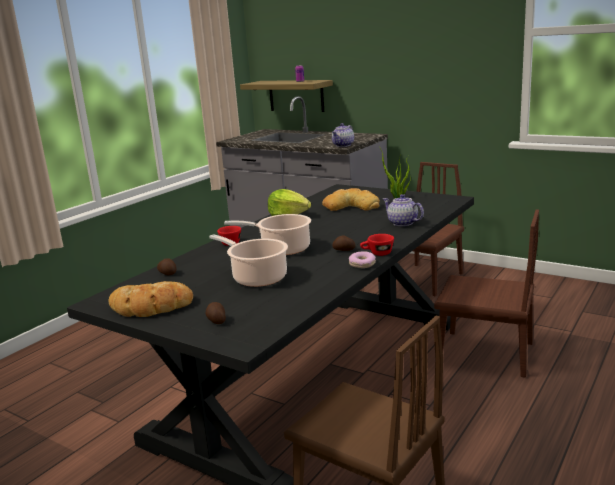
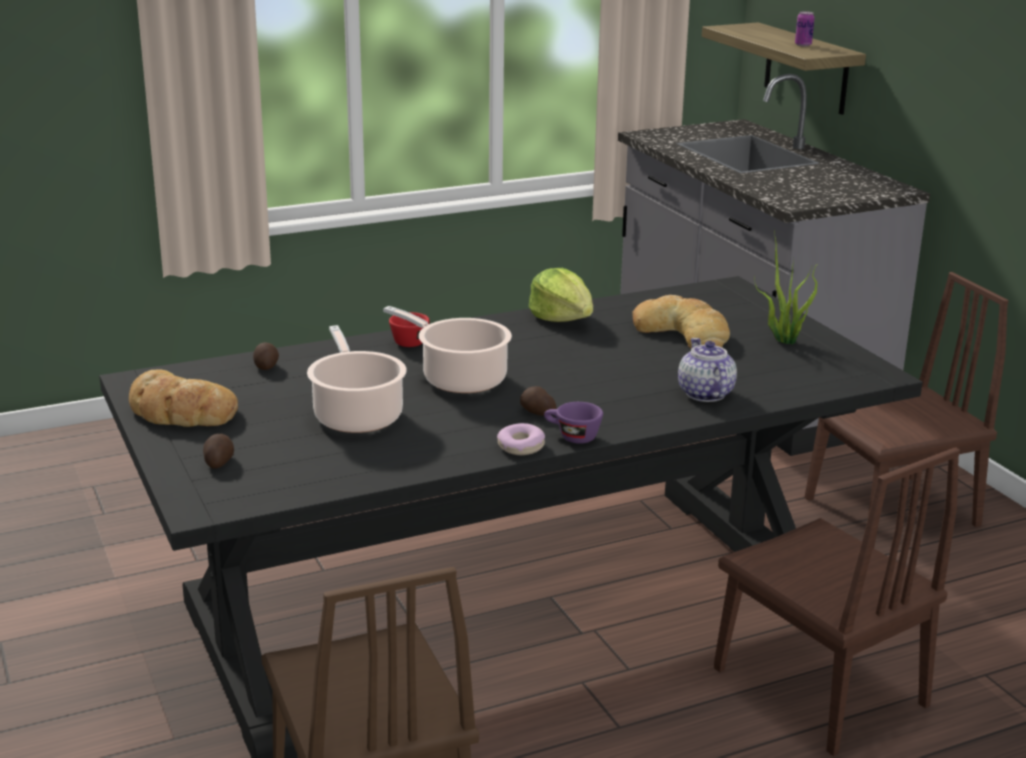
camera: 30 degrees right, 5 degrees up
teapot [332,123,354,147] -> none
red cup [360,234,394,256] -> purple cup [544,402,603,444]

